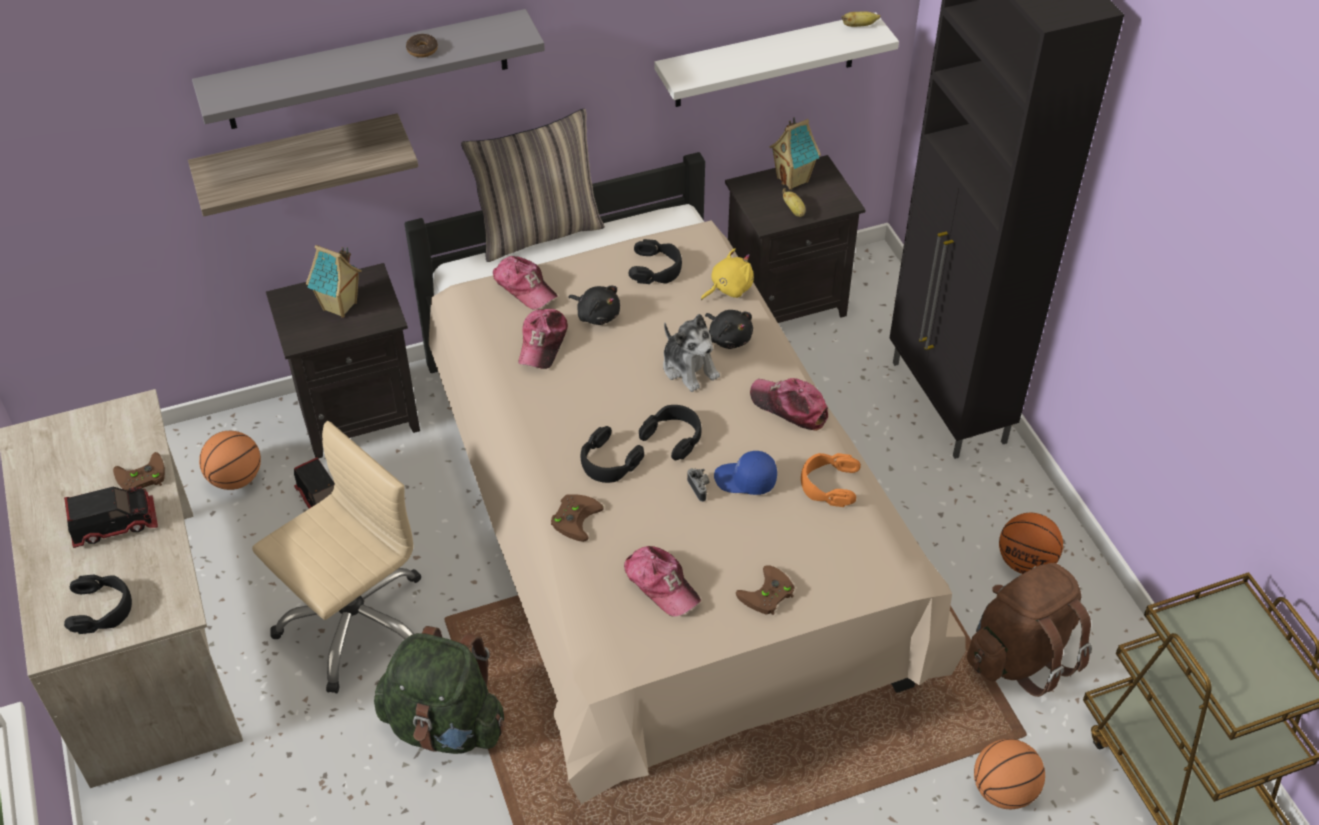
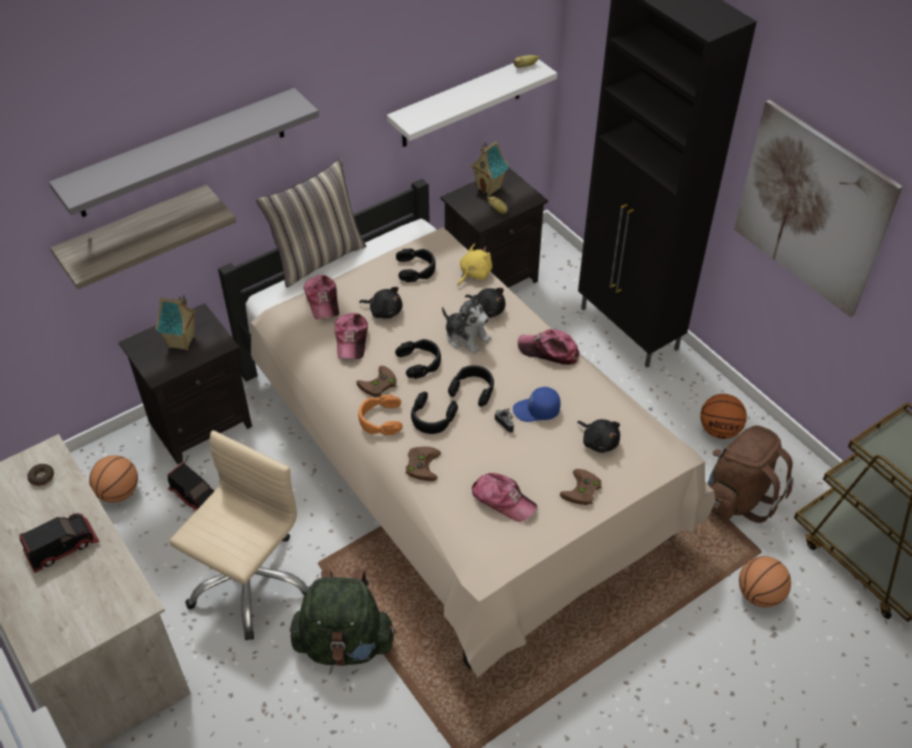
camera: 15 degrees left, 0 degrees up
black headphones [64,574,132,634] -> black headphones moved to [395,339,441,379]
brown game controller [113,452,165,491] -> brown game controller moved to [356,366,397,398]
donut [406,34,438,58] -> donut moved to [27,463,54,486]
cap [493,256,558,310] -> cap turned 45 degrees clockwise [304,275,339,320]
orange headphones [801,453,861,507] -> orange headphones moved to [358,395,403,435]
none -> black plush toy [577,419,620,453]
none -> picture [734,100,903,318]

